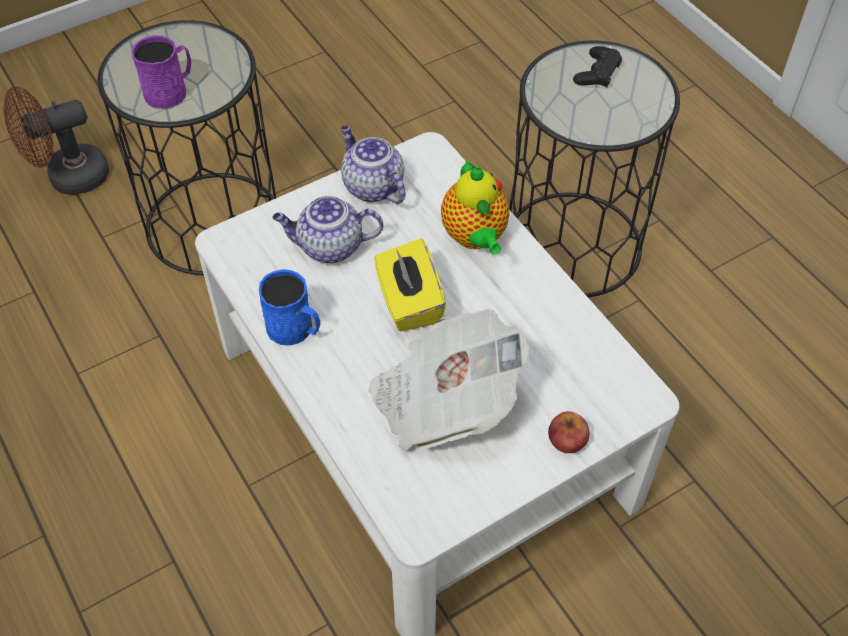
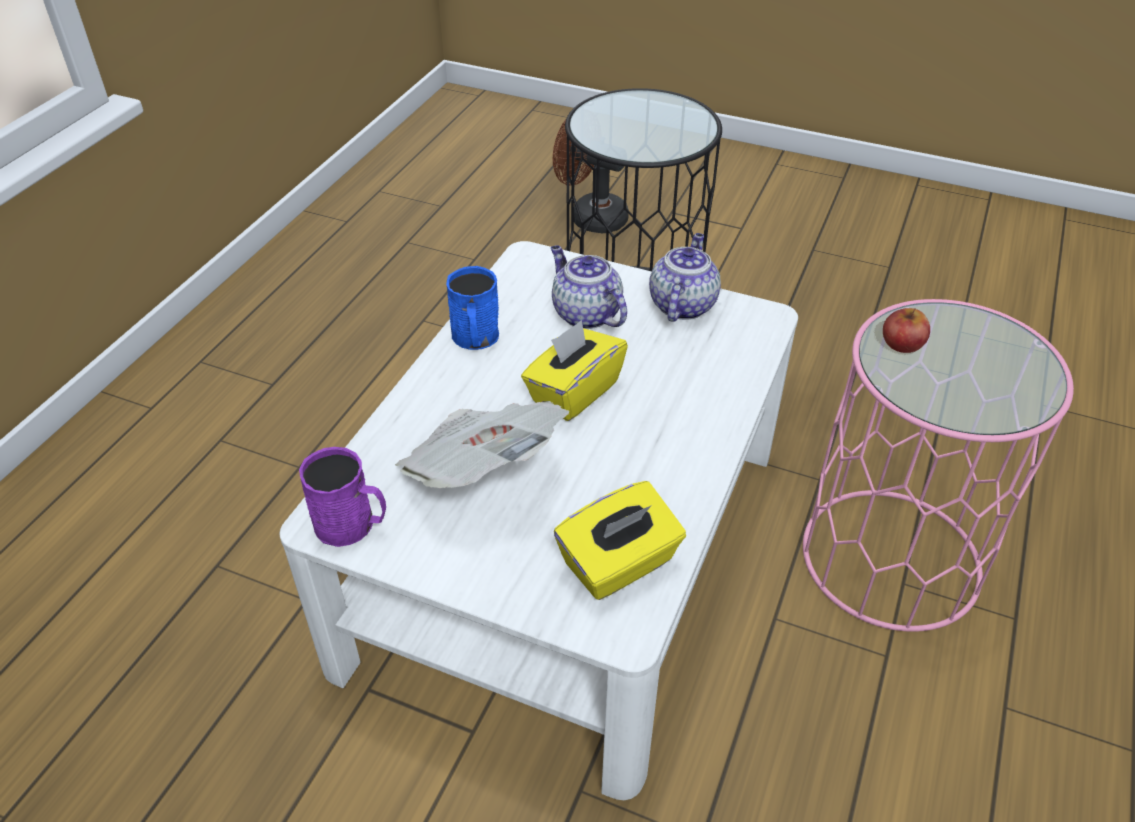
camera: 55 degrees right, 10 degrees down
purple mug [131,35,191,109] -> purple mug moved to [299,447,386,547]
teapot [441,160,509,255] -> none
black side table [509,41,680,297] -> pink side table [803,299,1074,632]
apple [548,411,589,453] -> apple moved to [883,308,930,353]
black game controller [573,46,622,88] -> none
none -> yellow tissue box [554,481,686,600]

